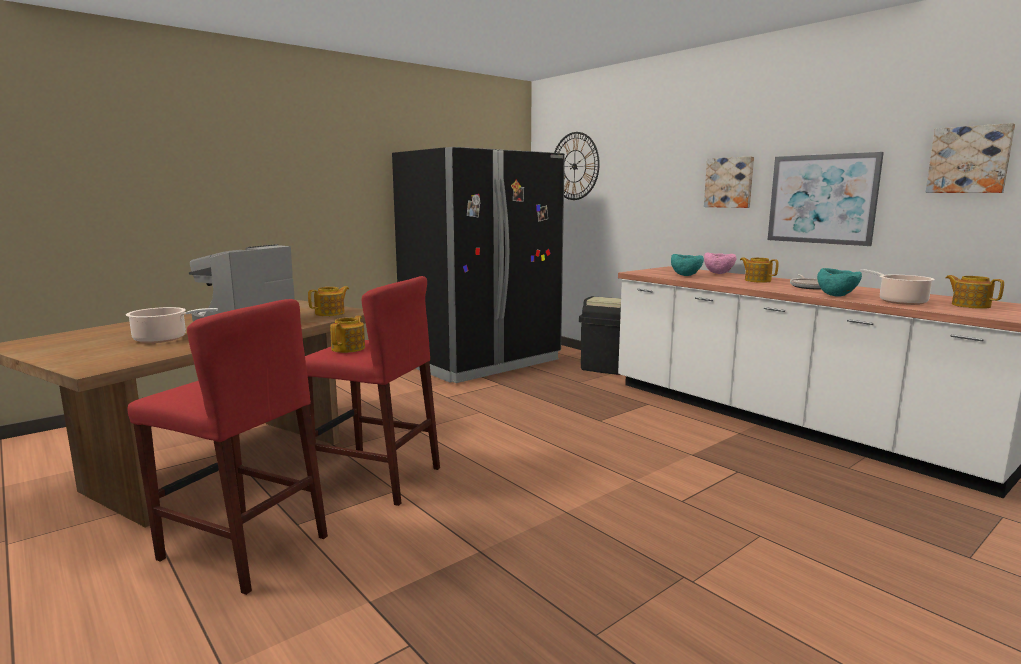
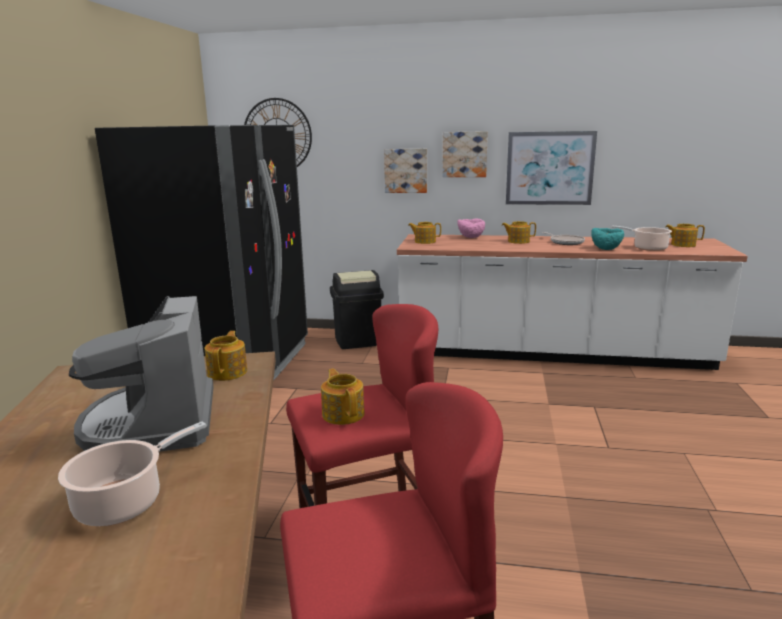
camera: 40 degrees left, 5 degrees up
turquoise bowl [671,254,704,276] -> none
picture [926,123,1015,193] -> picture moved to [384,149,427,193]
none -> teapot [408,222,441,244]

